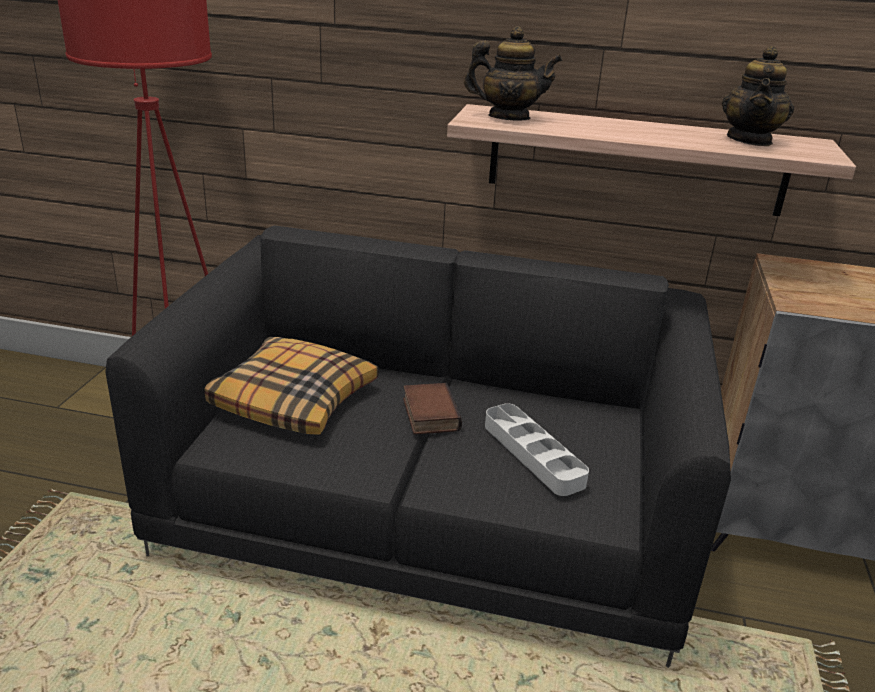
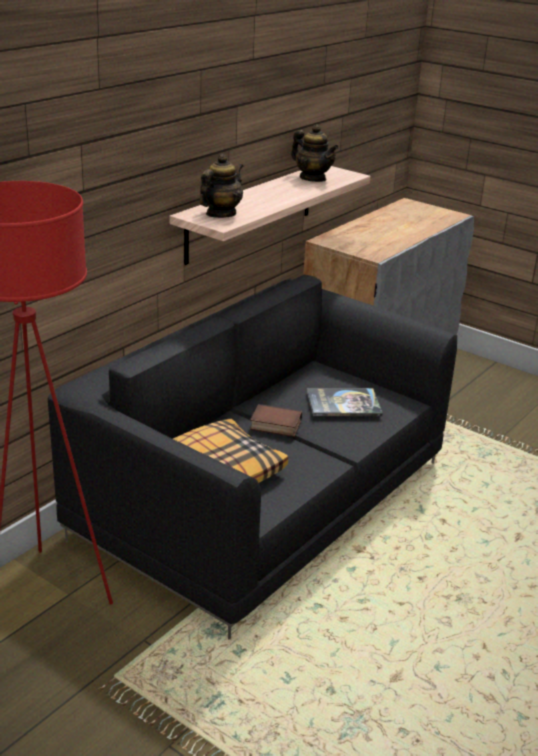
camera: 65 degrees left, 0 degrees up
grey tray [485,403,589,496] -> book [307,388,383,416]

